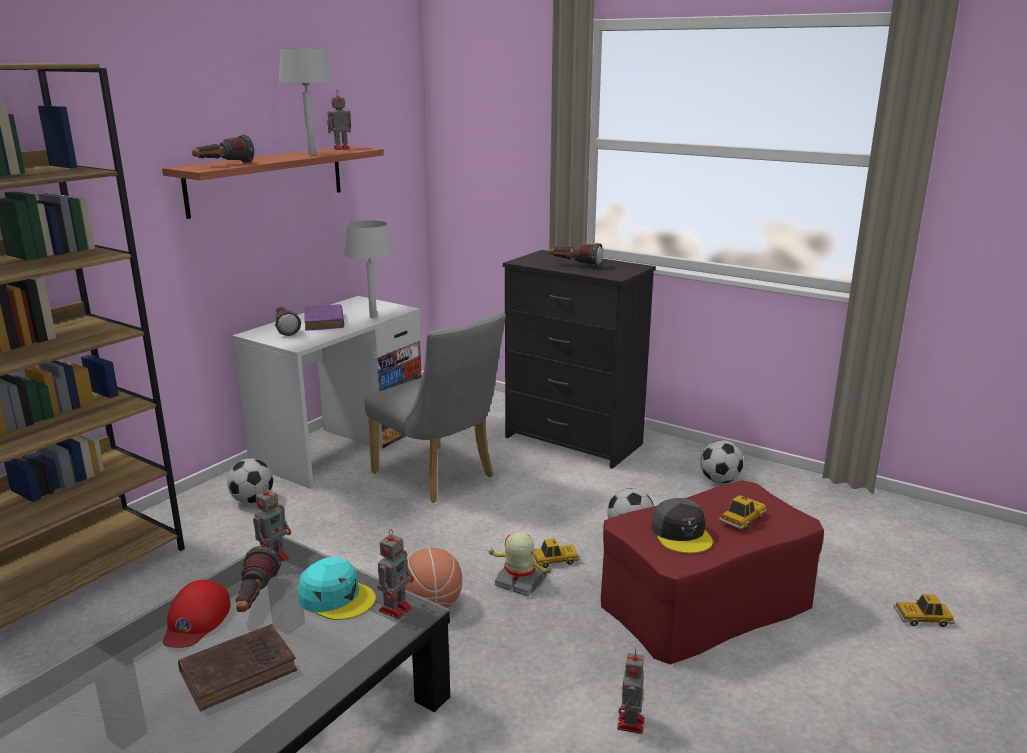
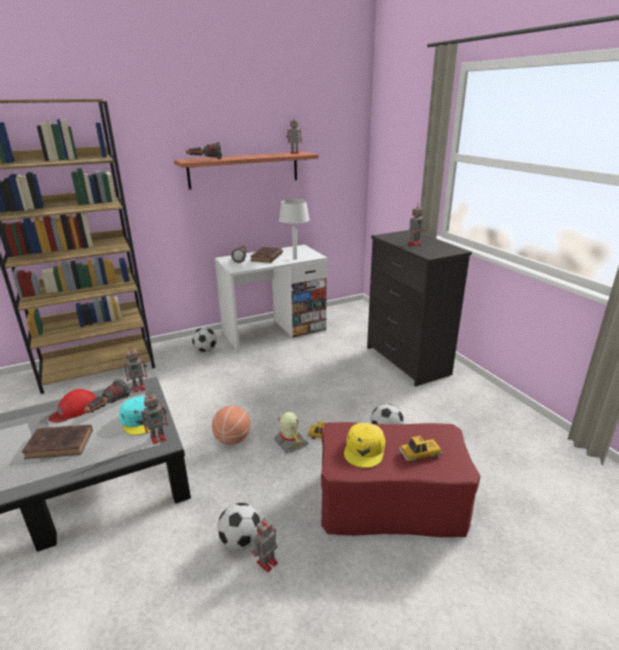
camera: 30 degrees right, 5 degrees up
grey table lamp [278,48,333,155] -> none
purple book [304,304,344,331] -> brown book [250,247,283,263]
grey chair [364,311,506,503] -> none
flashlight [550,243,603,268] -> toy robot [407,205,425,246]
grey cap [651,498,713,553] -> yellow cap [344,423,385,468]
football [700,440,743,483] -> football moved to [218,503,261,551]
toy car [894,594,955,627] -> none

